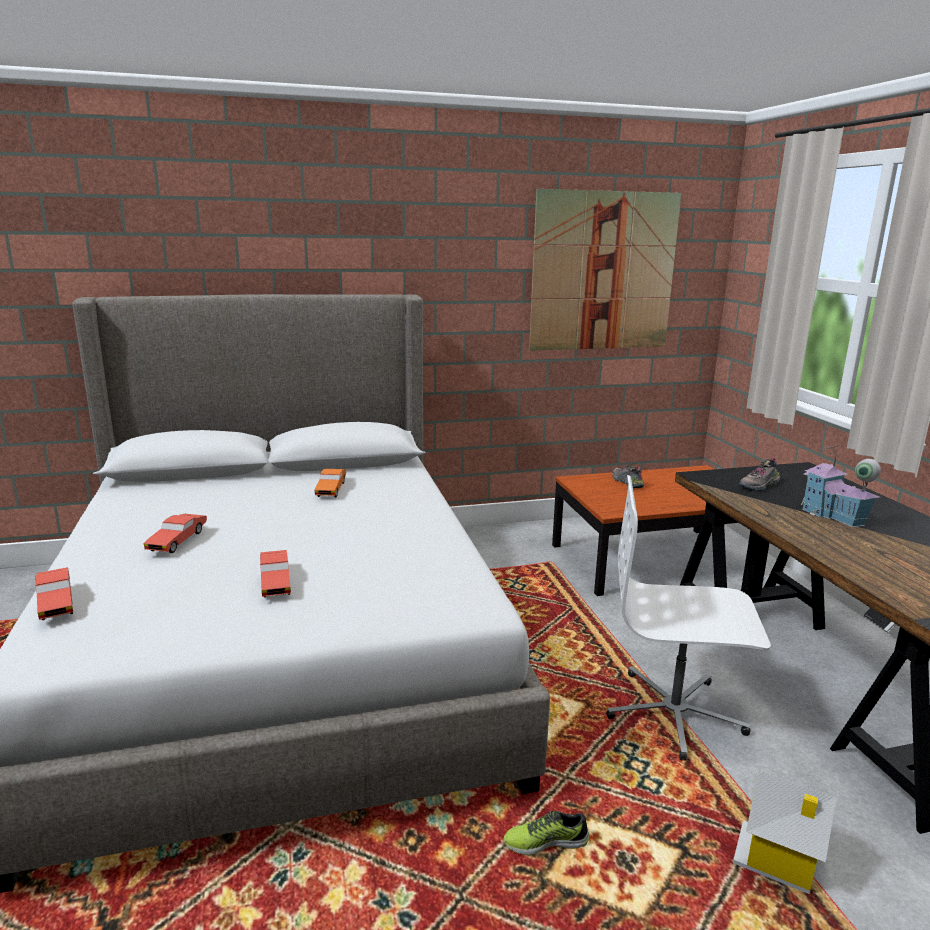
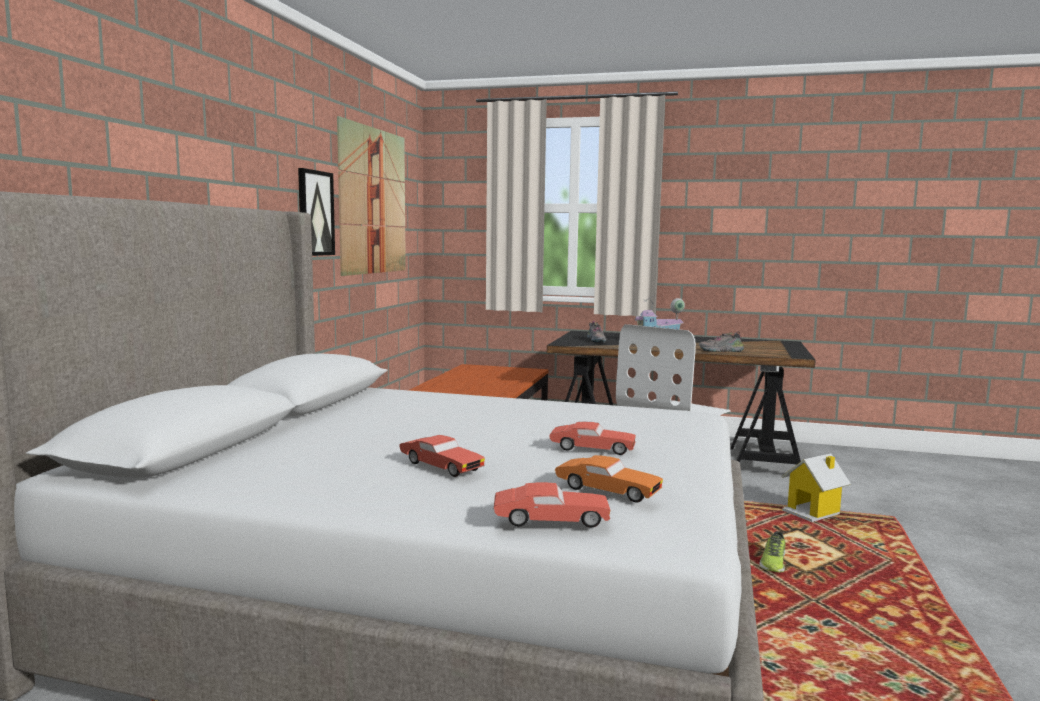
camera: 60 degrees left, 10 degrees down
orange toy car [315,469,346,497] -> orange toy car moved to [555,455,663,502]
shoe [613,465,645,488] -> shoe moved to [699,331,744,352]
none -> picture [298,168,335,256]

